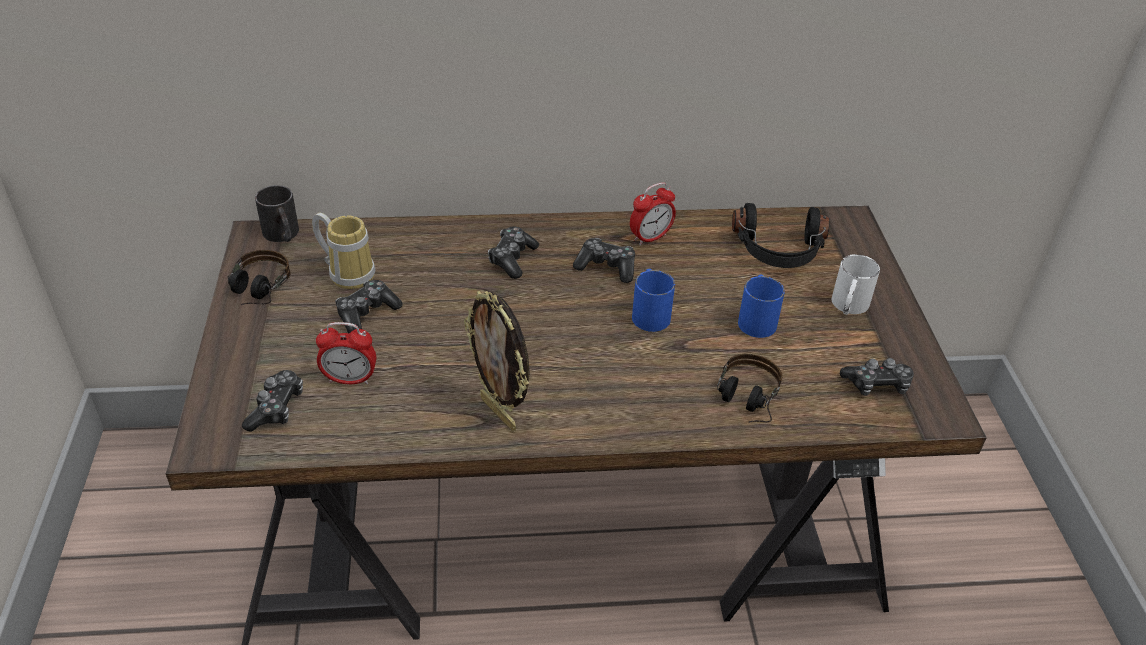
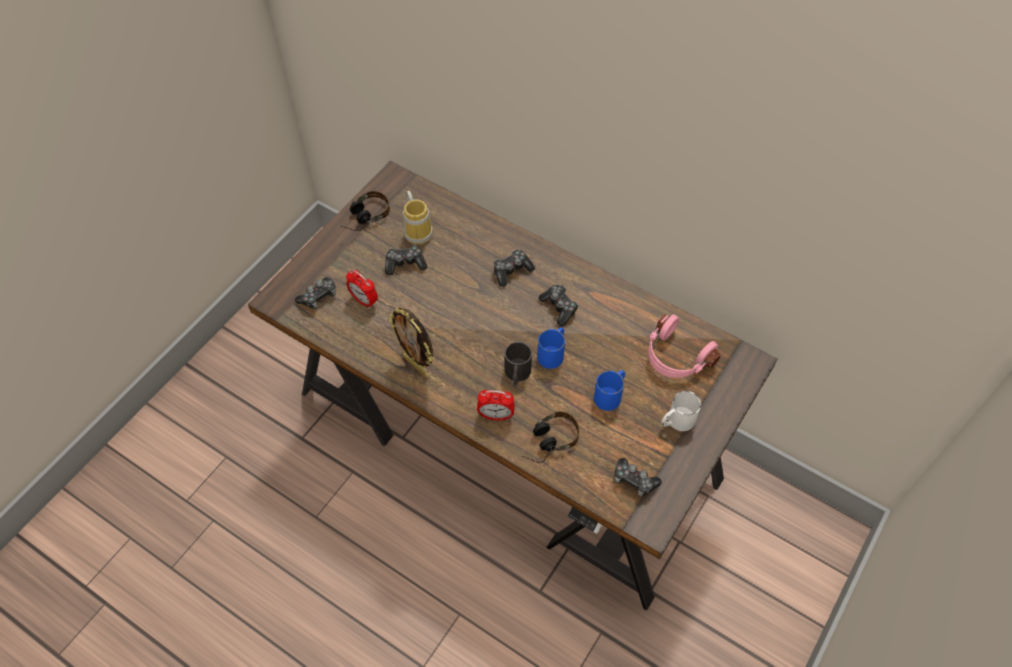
camera: 40 degrees right, 15 degrees up
black mug [255,185,299,242] -> black mug moved to [505,342,532,386]
picture frame [464,291,530,431] -> picture frame turned 45 degrees counterclockwise [388,307,434,378]
alarm clock [630,182,676,245] -> alarm clock moved to [477,390,515,420]
black headphones [732,203,830,268] -> pink headphones [648,314,721,378]

